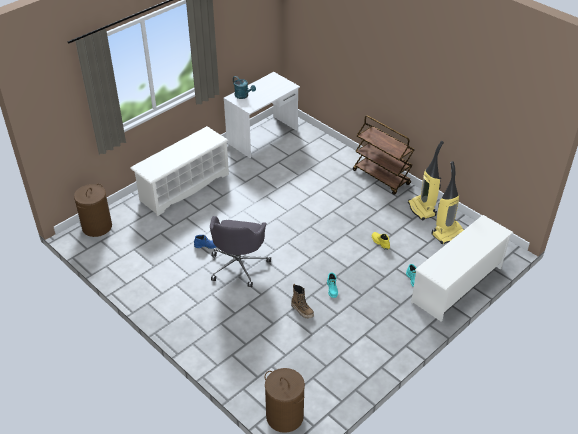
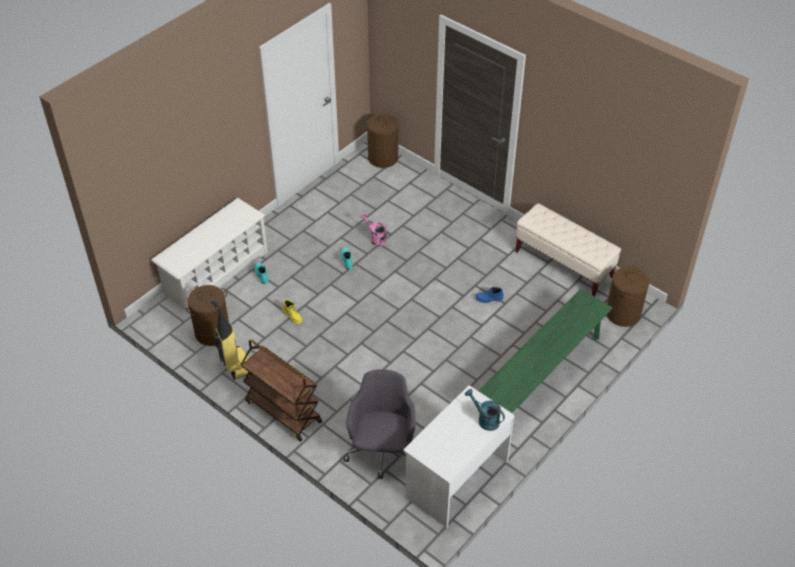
camera: 175 degrees right, 5 degrees up
white shoe rack [130,126,229,217] -> green bench [478,289,613,413]
grey office chair [210,216,271,287] -> grey office chair moved to [344,369,416,479]
boot [291,284,314,318] -> pink watering can [360,213,389,246]
vacuum cleaner [431,161,465,244] -> brown laundry basket [186,285,229,346]
none -> beige bench [515,203,621,297]

